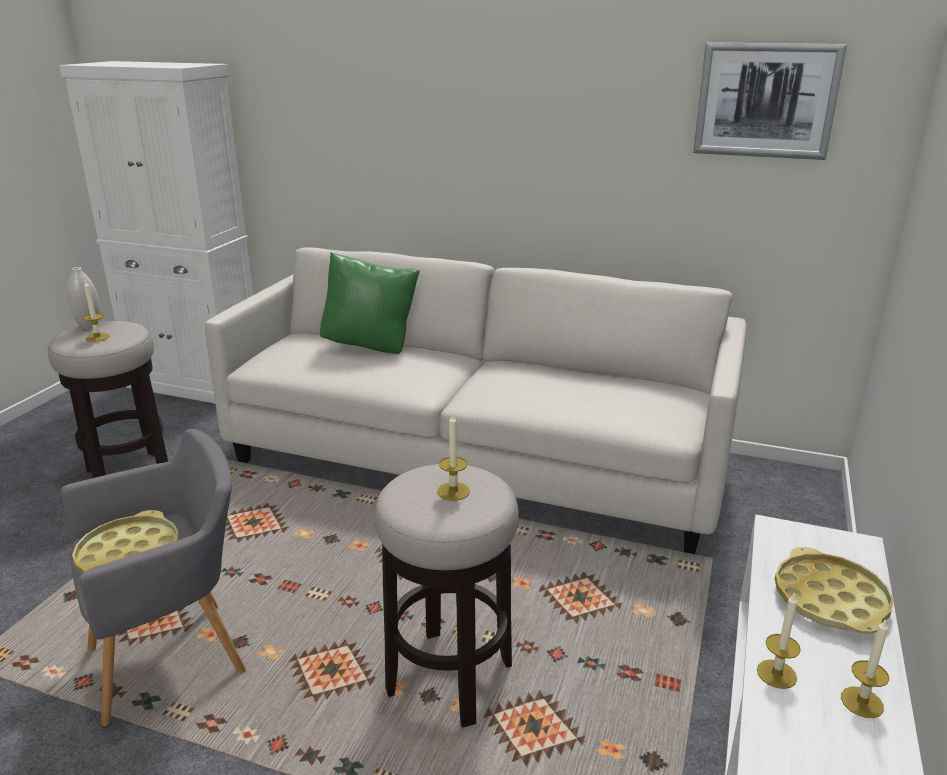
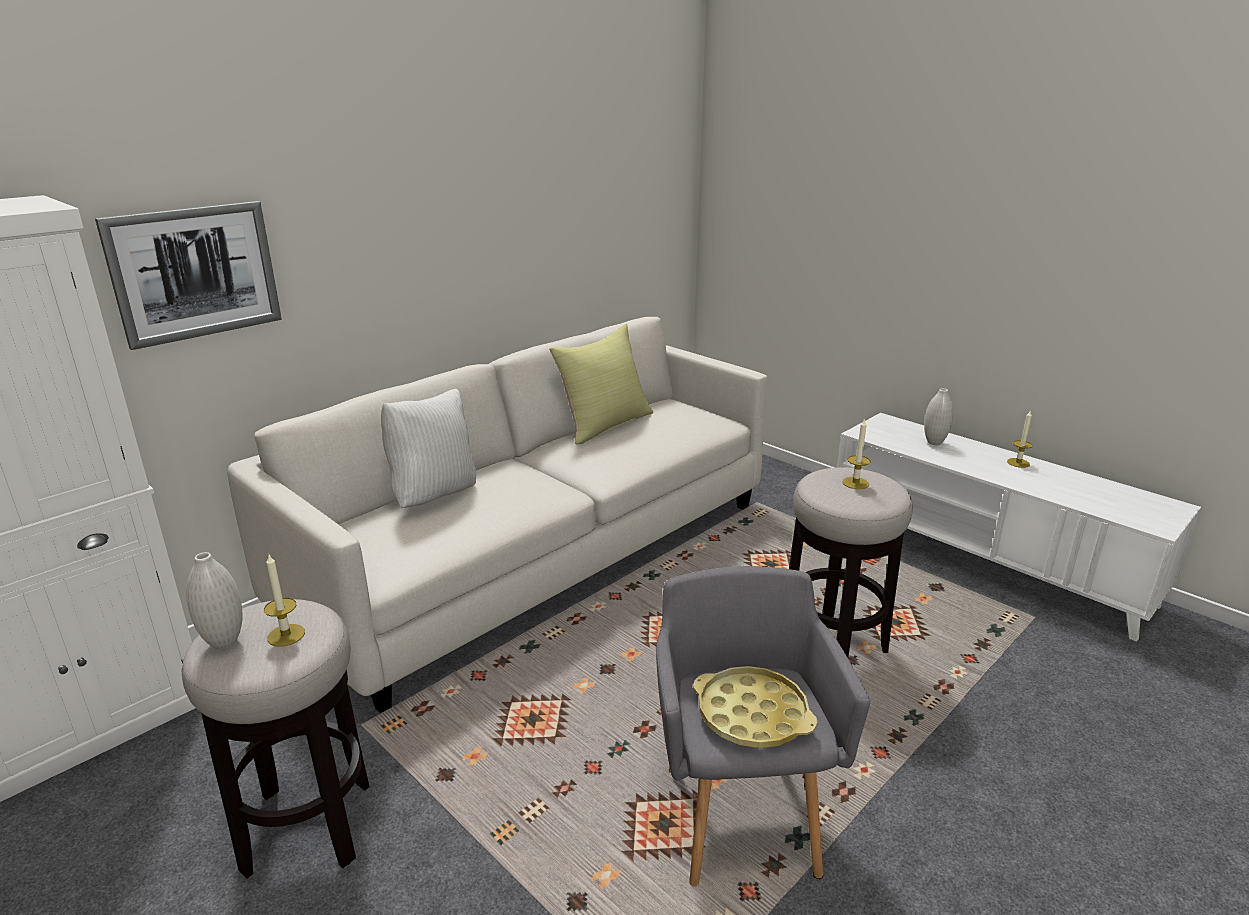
camera: 65 degrees left, 0 degrees up
green pillow [320,252,420,354] -> white pillow [381,389,476,508]
picture [693,42,847,160] -> picture moved to [95,201,282,350]
candle [757,592,801,689] -> none
yellow tray [775,547,894,633] -> white vase [924,388,953,445]
none -> yellow pillow [549,324,653,444]

